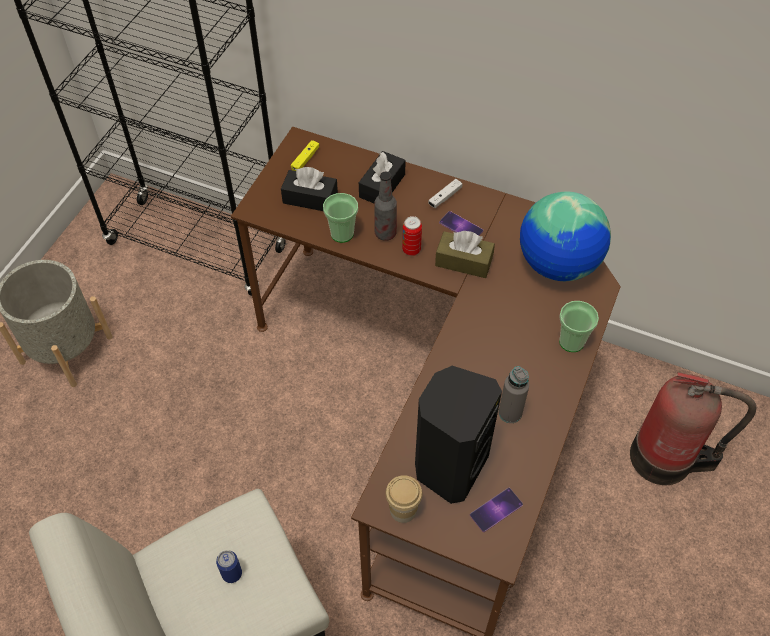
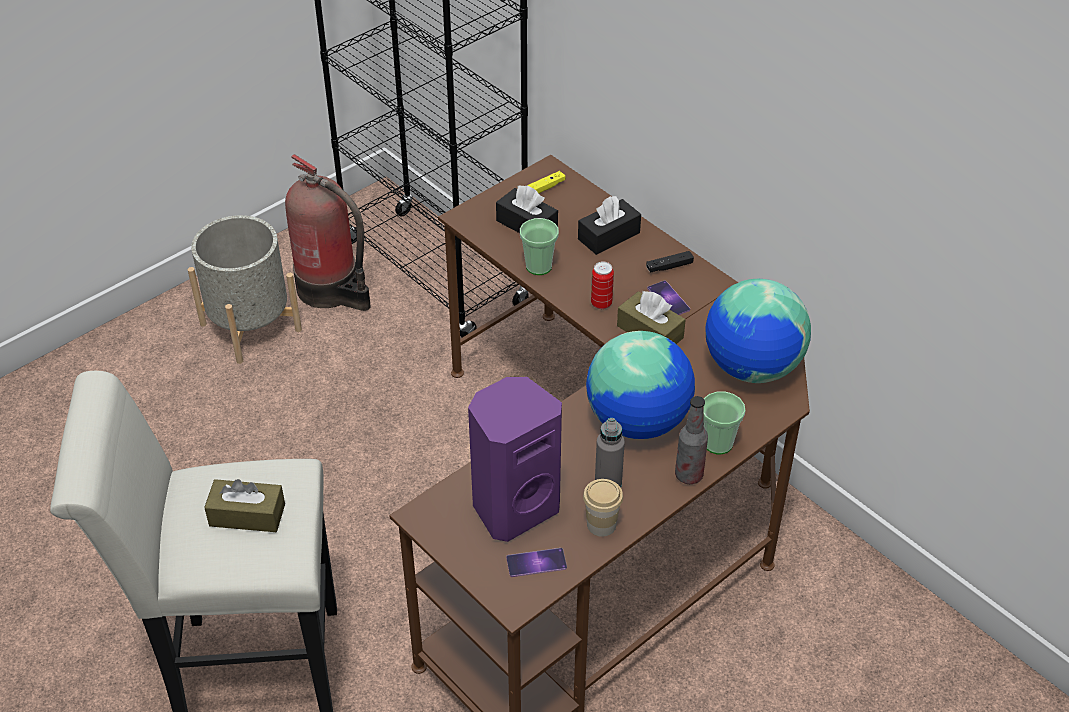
camera: 25 degrees right, 10 degrees down
can [216,550,242,583] -> brown tissue box [204,479,285,532]
bottle [374,171,397,241] -> bottle moved to [675,396,708,484]
cup [385,475,423,523] -> cup moved to [583,479,623,537]
black speaker [415,366,502,504] -> purple speaker [468,377,562,542]
white game controller [428,179,463,208] -> black game controller [646,251,694,272]
fire extinguisher [630,372,757,485] -> fire extinguisher moved to [285,154,371,311]
none -> globe [586,331,695,439]

